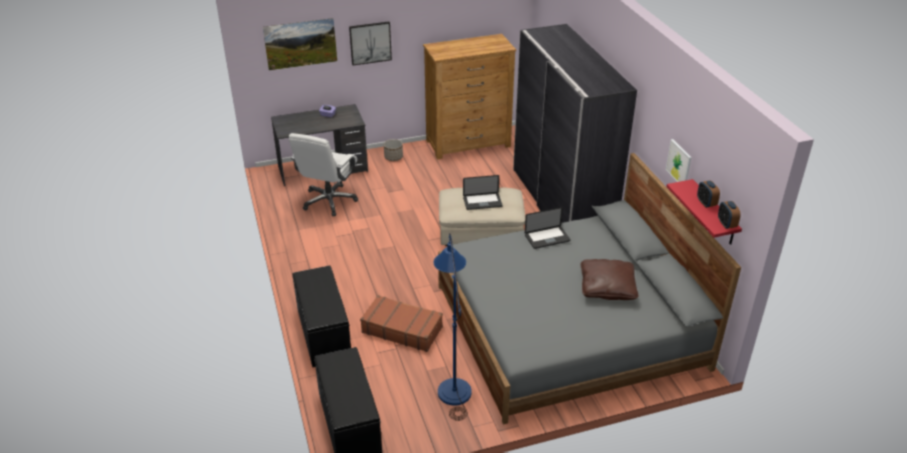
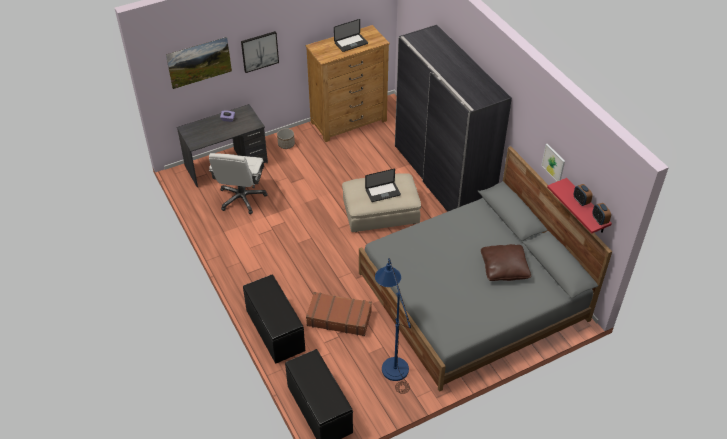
camera: 10 degrees left, 10 degrees up
laptop [525,207,571,249] -> laptop moved to [334,19,368,52]

